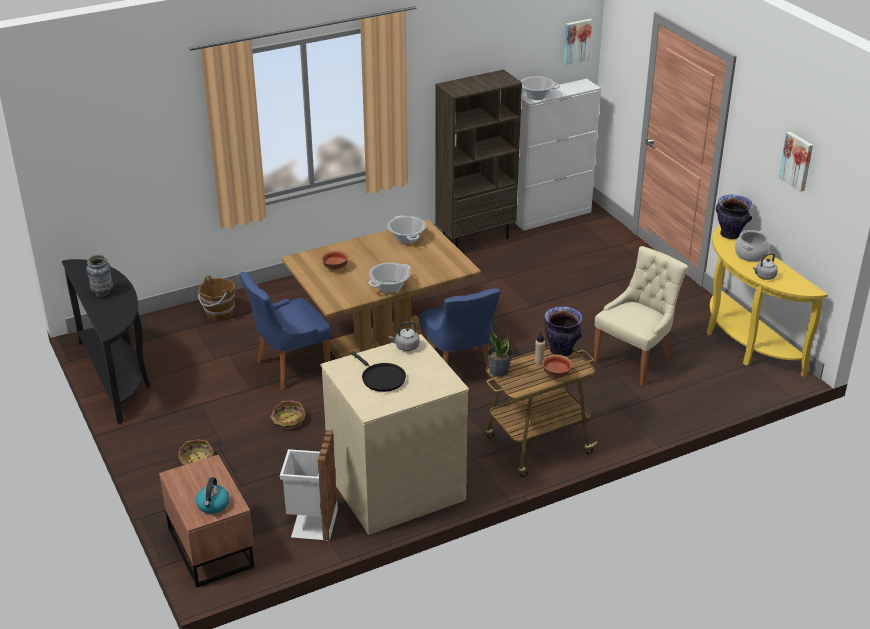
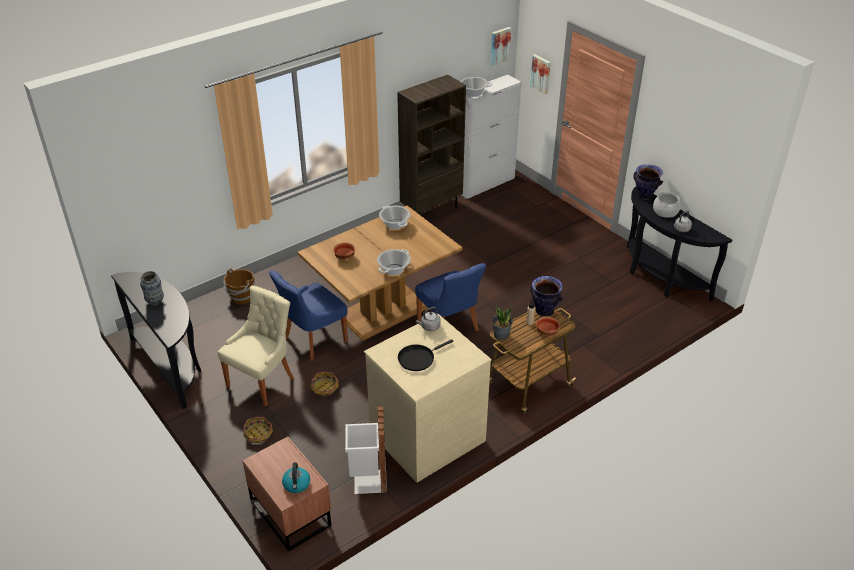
camera: 10 degrees left, 5 degrees up
black frying pan [350,351,406,392] -> black frying pan turned 105 degrees clockwise [398,339,453,371]
beige chair [593,246,688,386] -> beige chair moved to [218,285,294,406]
yellow console table [707,225,828,377] -> black console table [627,186,732,301]
picture [779,132,813,192] -> picture moved to [530,54,551,94]

